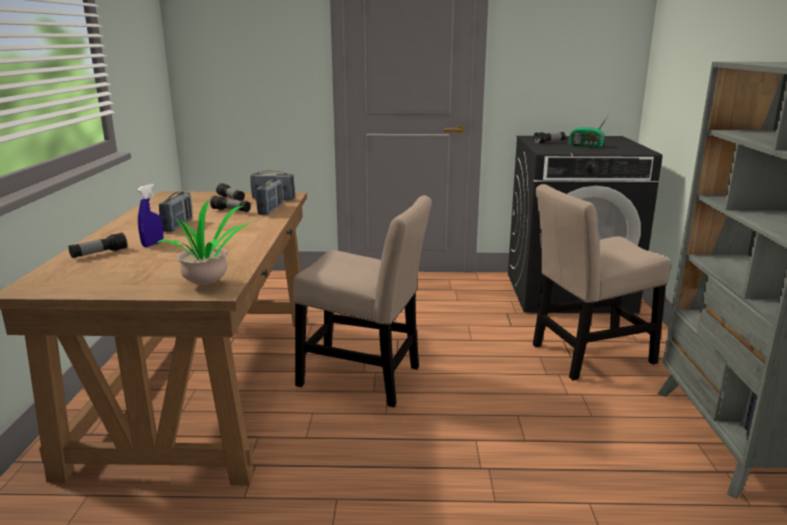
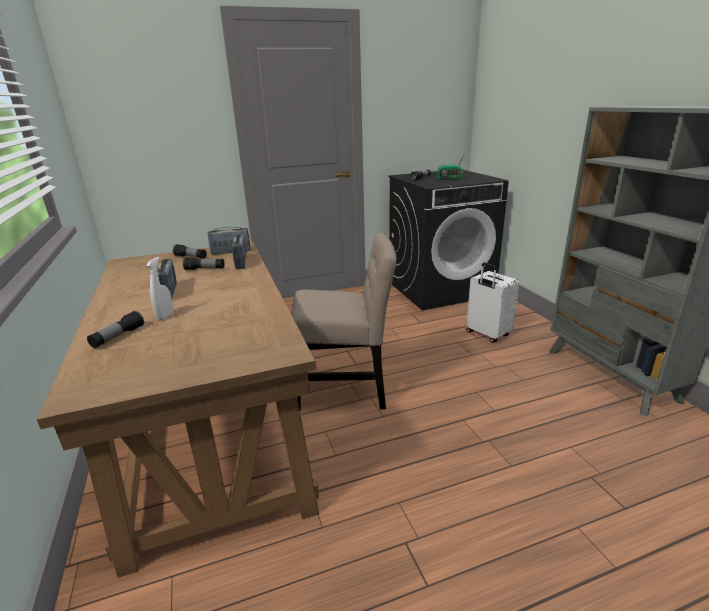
camera: 20 degrees left, 5 degrees up
blue spray bottle [137,184,163,247] -> white spray bottle [146,257,173,321]
potted plant [157,200,253,285] -> none
beige chair [533,184,670,380] -> white suitcase [467,262,519,343]

